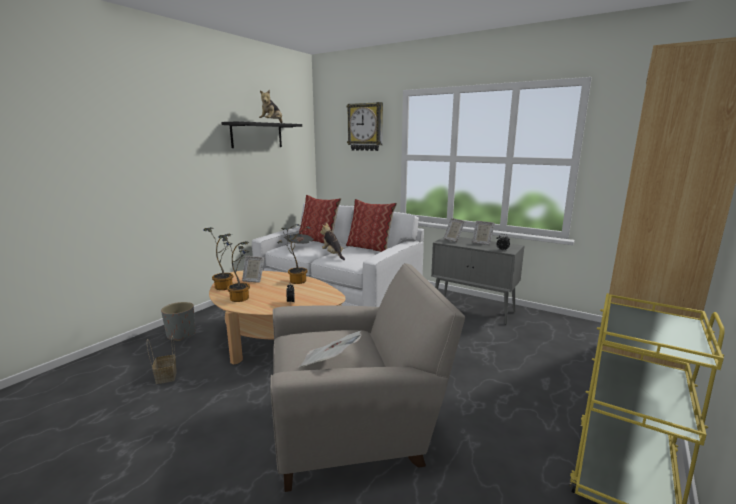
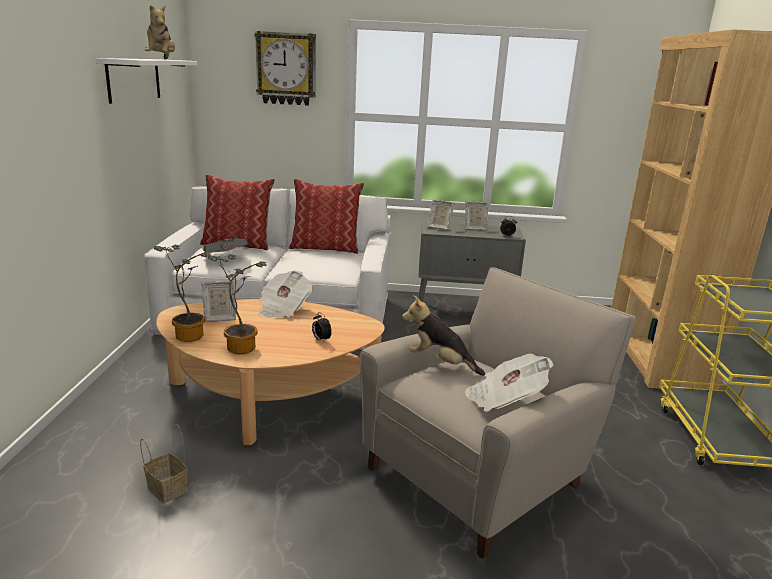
camera: 30 degrees left, 5 degrees up
grey planter [161,302,196,341] -> none
black shelf [221,121,302,148] -> white shelf [96,58,197,104]
potted plant [277,224,310,284] -> newspaper [259,271,313,318]
plush toy [320,223,345,260] -> plush toy moved to [402,295,485,376]

